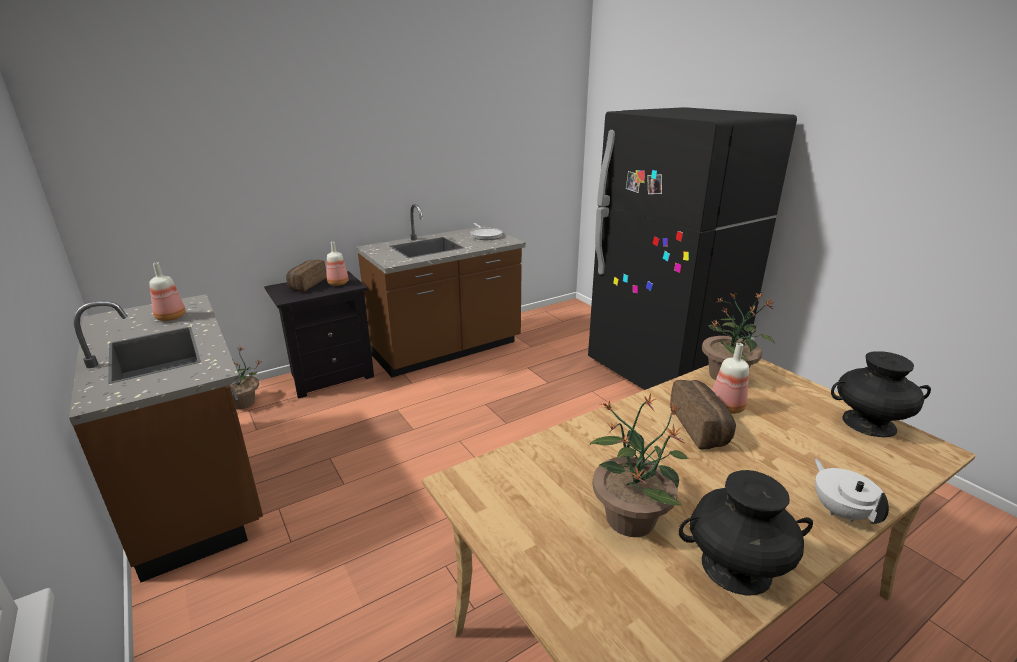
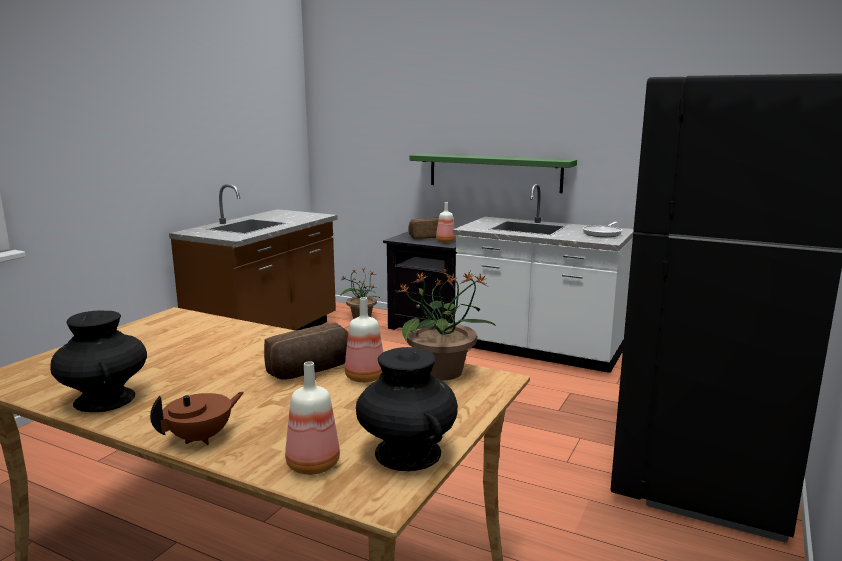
camera: 60 degrees right, 10 degrees down
bottle [149,262,186,321] -> bottle moved to [285,361,340,475]
brown counter [356,204,526,377] -> white counter [453,184,634,373]
potted plant [589,394,688,537] -> none
white teapot [814,458,889,524] -> brown teapot [150,392,244,445]
none -> green shelf [409,154,577,193]

